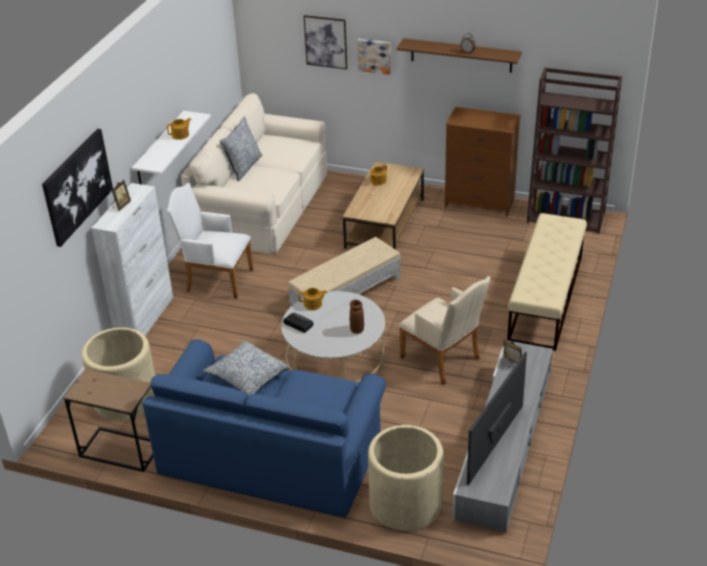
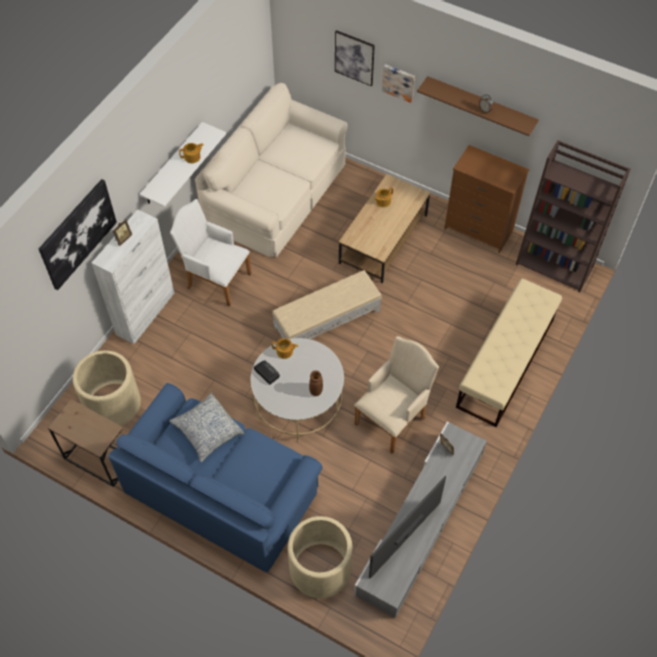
camera: 10 degrees right, 20 degrees up
pillow [220,116,262,181] -> none
beige armchair [399,276,490,385] -> beige armchair turned 105 degrees counterclockwise [354,336,439,453]

